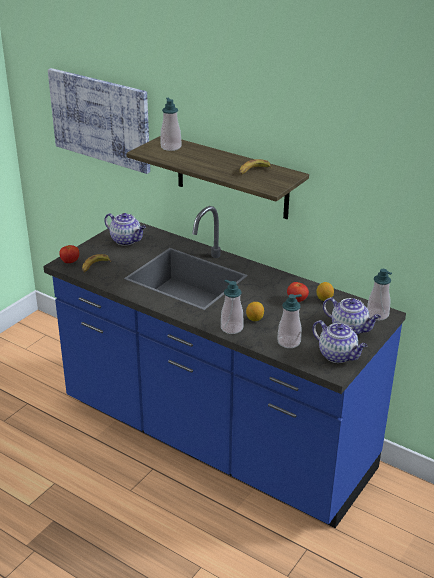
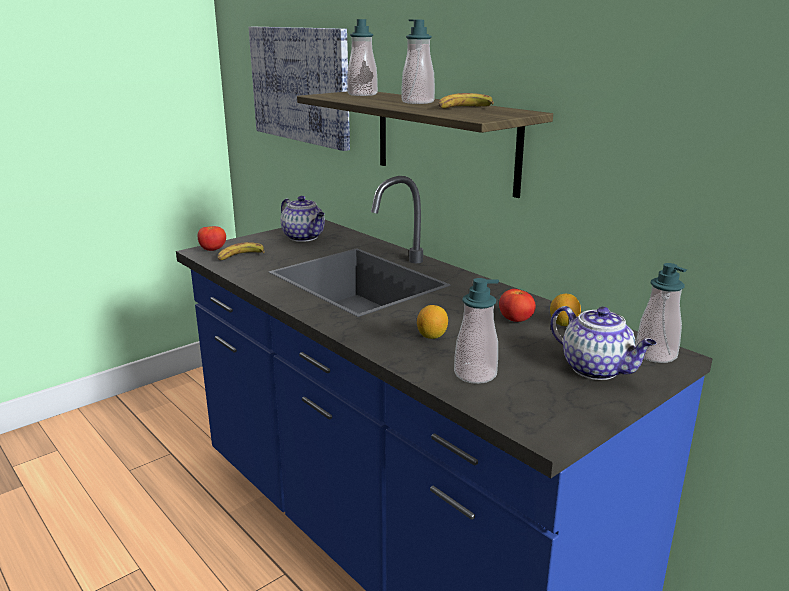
camera: 15 degrees right, 10 degrees down
soap dispenser [221,280,244,334] -> soap dispenser moved to [402,20,435,104]
teapot [312,320,367,363] -> none

